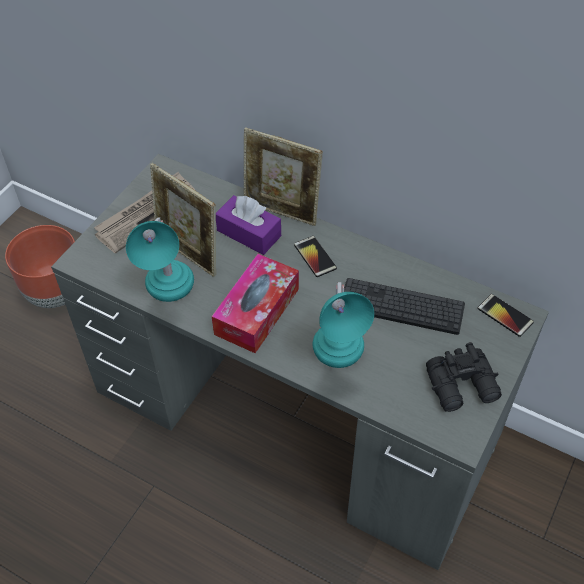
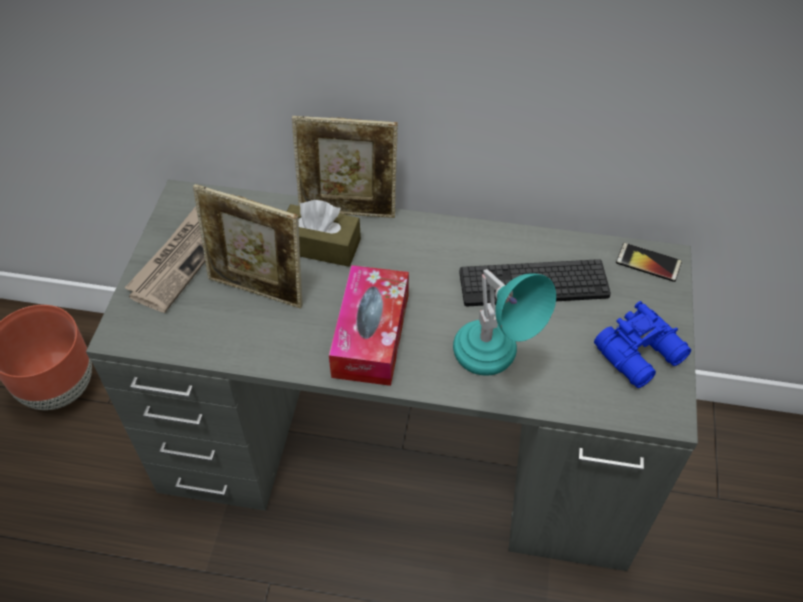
camera: 20 degrees left, 0 degrees up
turquoise table lamp [126,217,194,302] -> none
purple tissue box [216,195,281,255] -> brown tissue box [287,200,361,267]
phone [294,236,337,277] -> none
black binoculars [426,342,502,412] -> blue binoculars [594,301,691,388]

